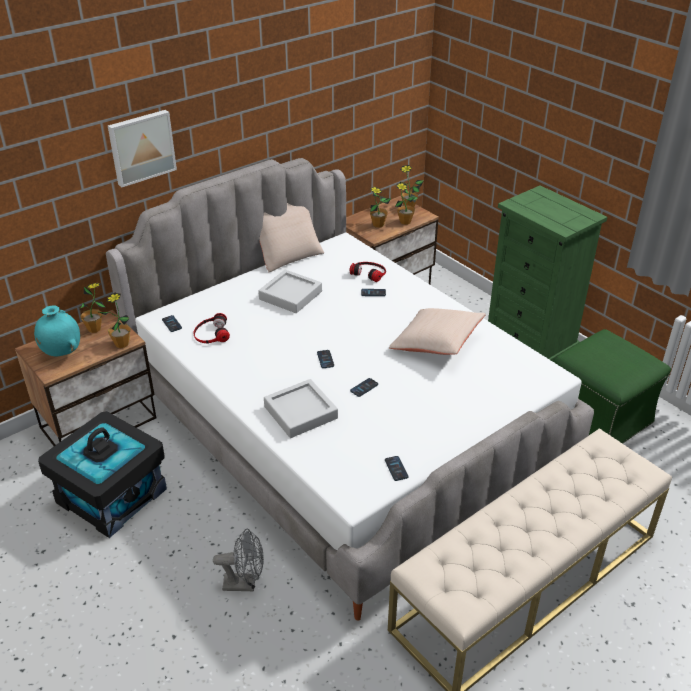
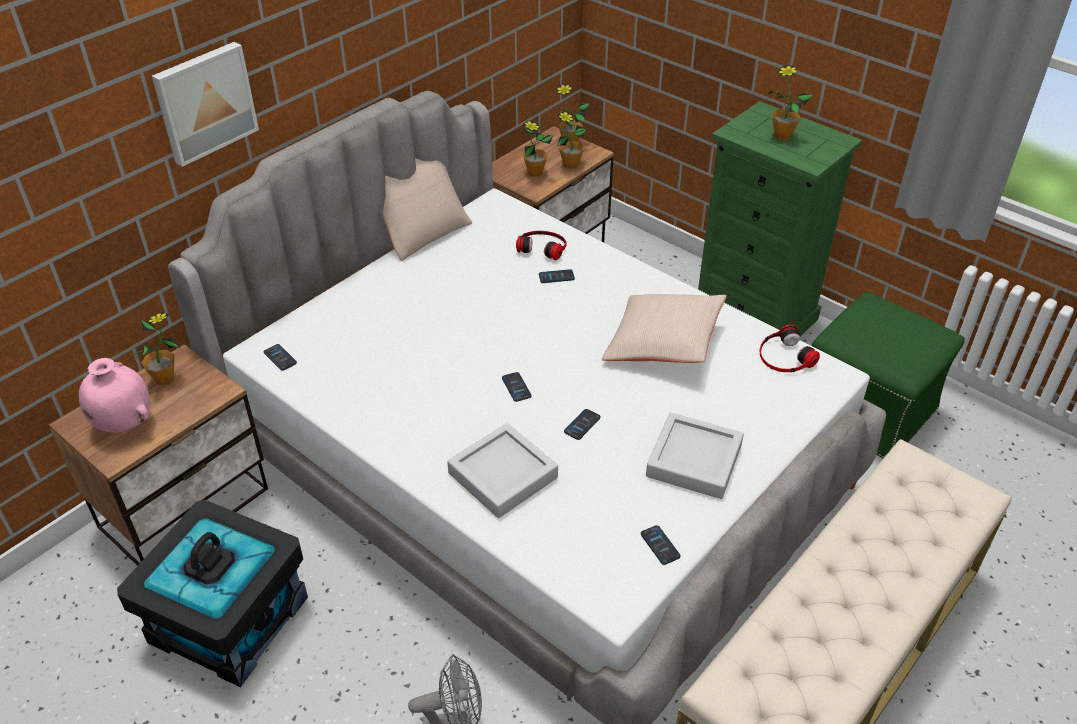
camera: 10 degrees left, 5 degrees up
turquoise vase [34,305,80,357] -> pink vase [79,358,150,433]
potted plant [99,293,131,348] -> potted plant moved to [768,65,813,140]
headphones [194,313,230,344] -> headphones moved to [760,325,820,372]
grey tray [258,270,322,313] -> grey tray moved to [646,412,744,499]

